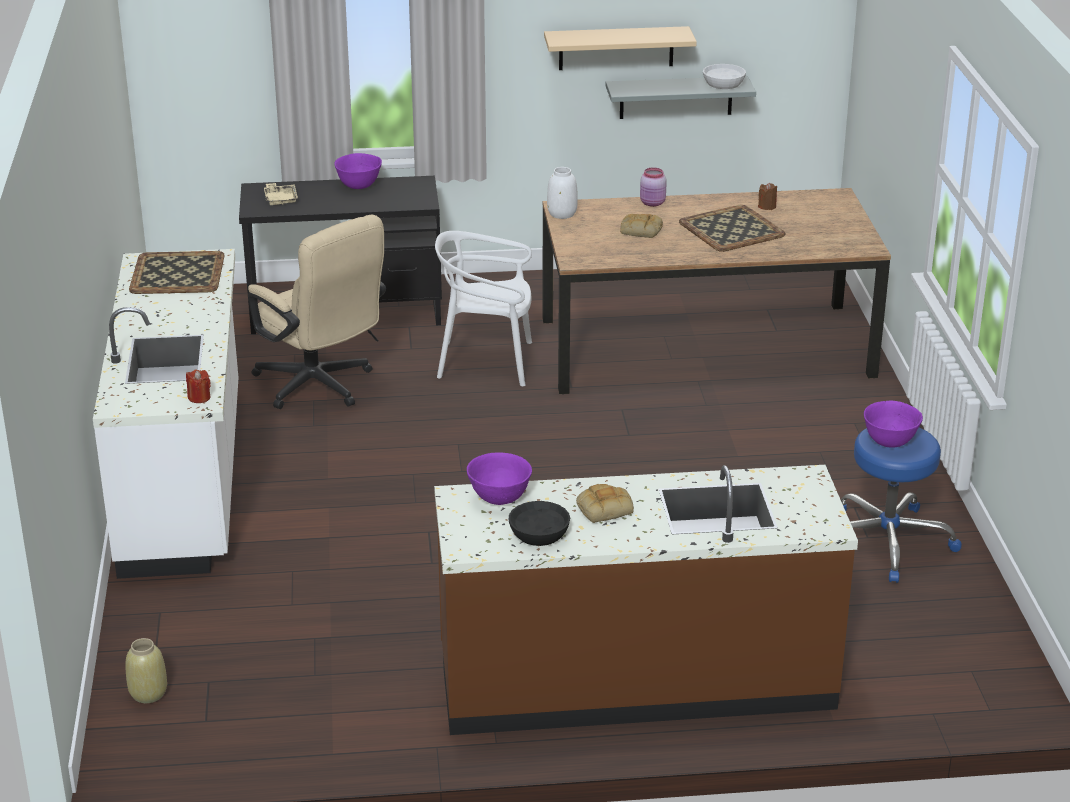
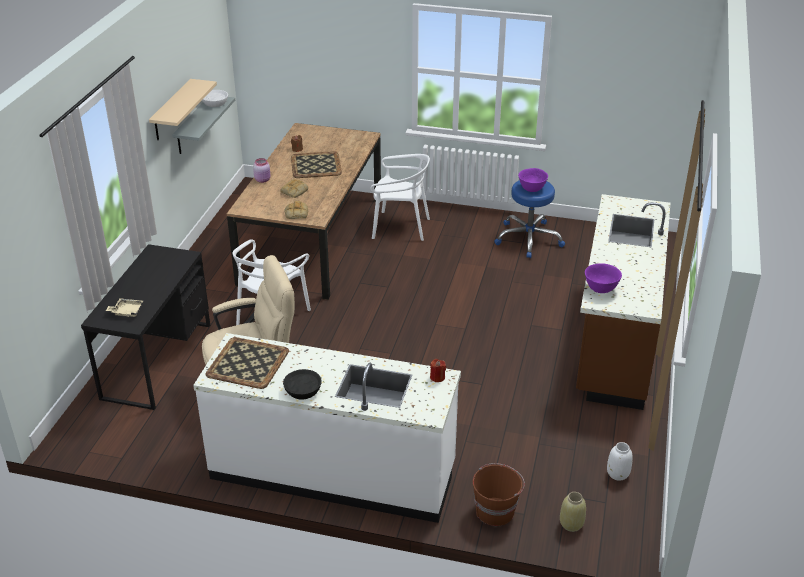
camera: 70 degrees left, 5 degrees up
purple bowl [334,153,382,189] -> none
black bowl [509,501,570,546] -> black bowl moved to [283,369,322,400]
white vase [547,167,578,219] -> white vase moved to [607,442,633,481]
bread [576,484,634,523] -> bread moved to [284,201,308,219]
none -> white chair [370,154,430,241]
none -> brown bucket [473,463,525,526]

